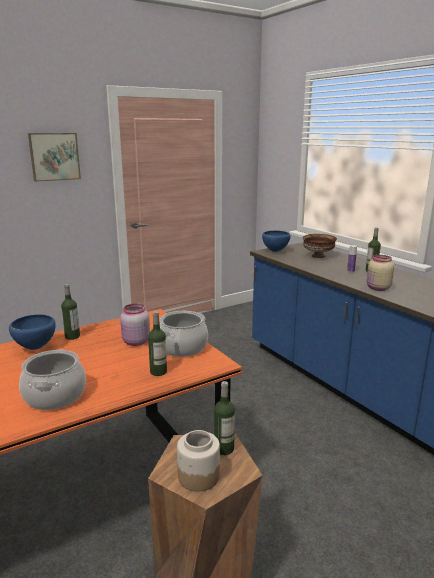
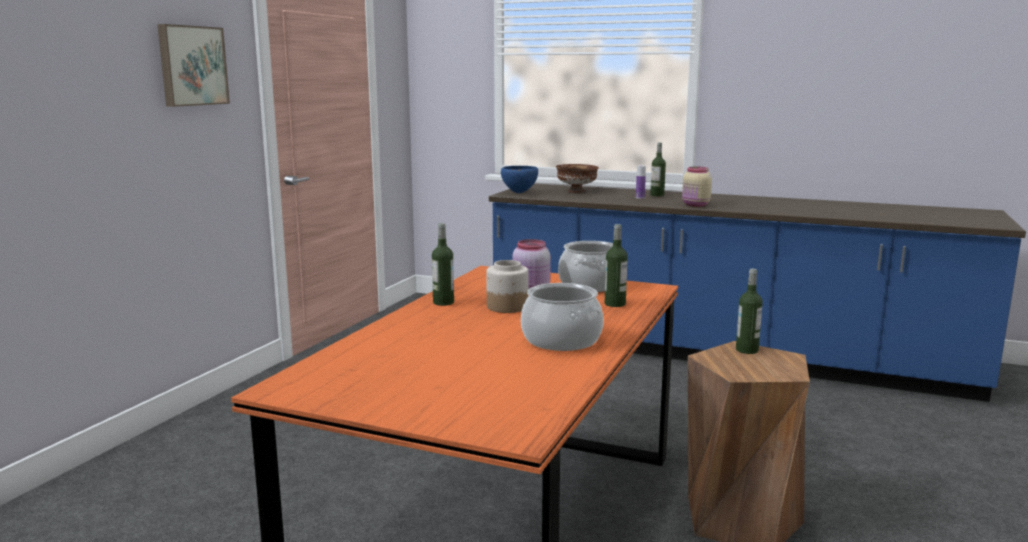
camera: 35 degrees left, 5 degrees down
blue bowl [9,314,56,350] -> none
jar [177,430,220,492] -> jar moved to [486,260,529,313]

